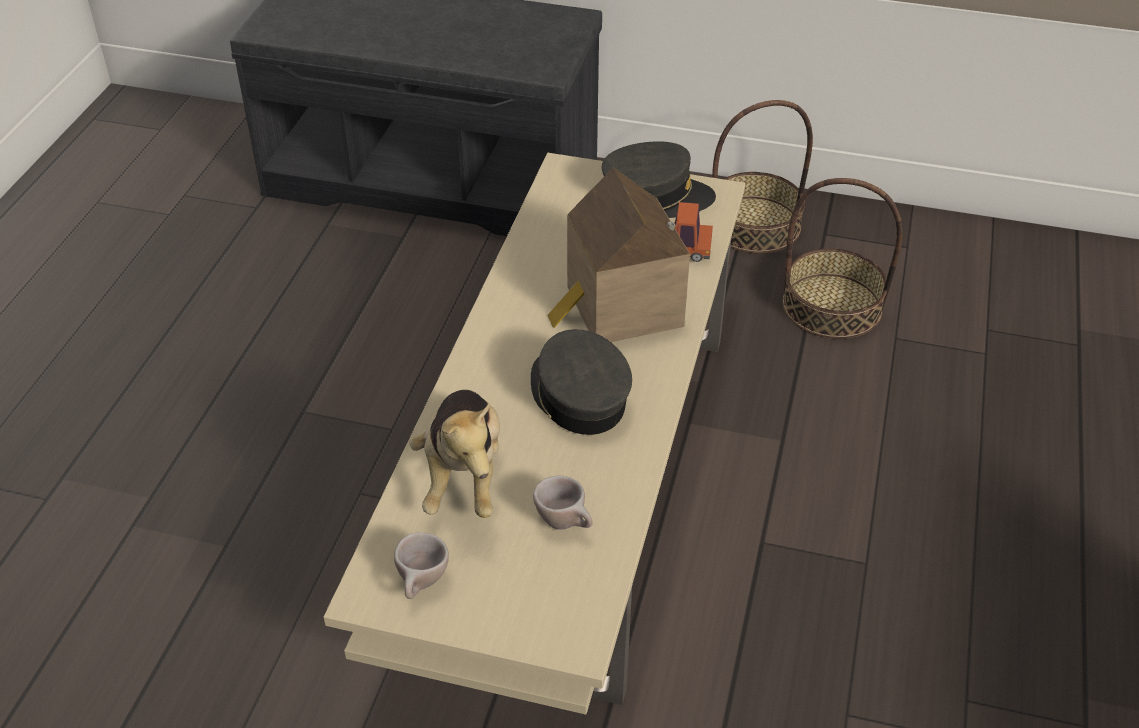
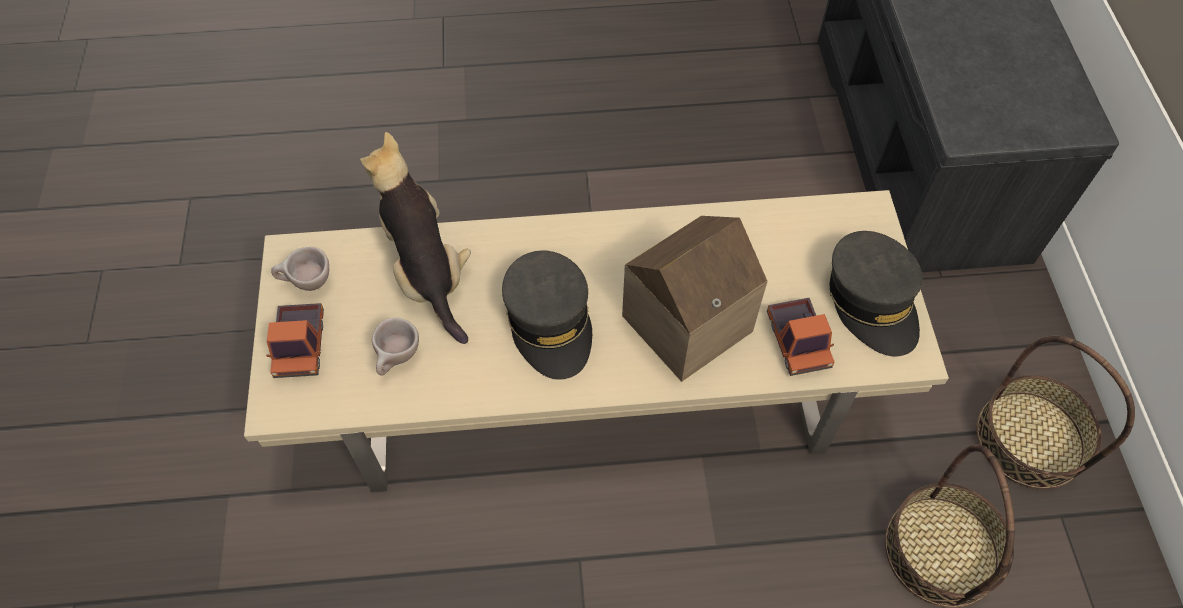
camera: 70 degrees right, 15 degrees up
plush toy [410,390,500,518] -> plush toy turned 90 degrees clockwise [360,132,471,344]
grey cap [531,329,632,435] -> grey cap turned 120 degrees clockwise [502,250,592,380]
none -> toy truck [266,303,324,378]

